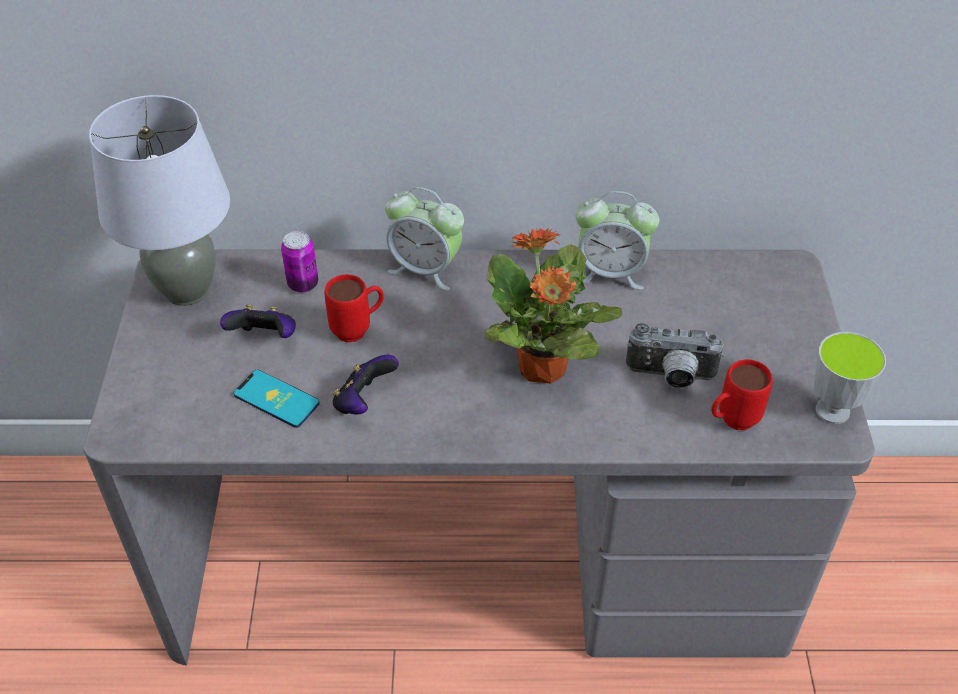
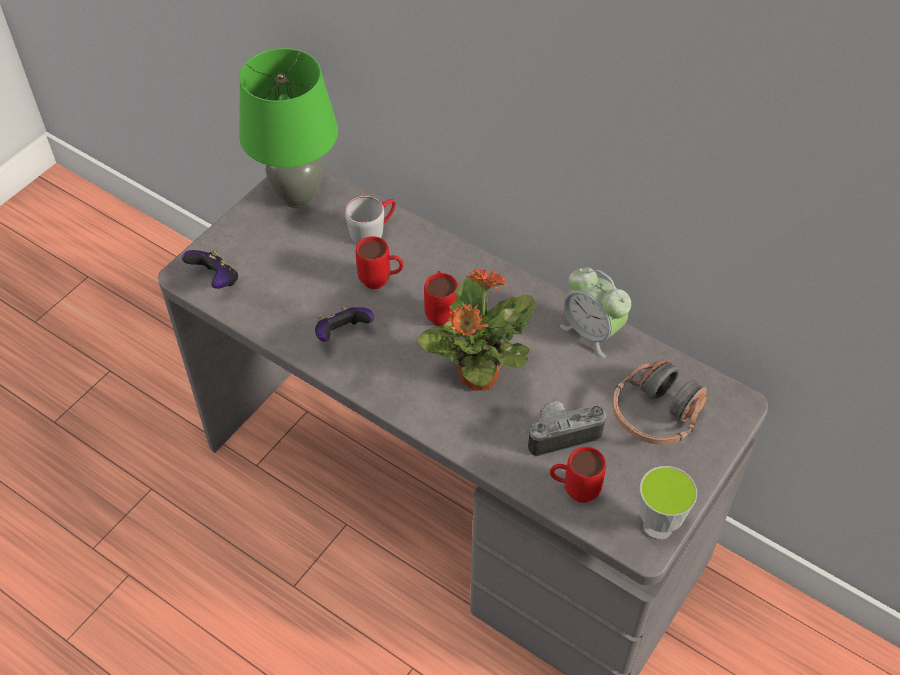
camera: 35 degrees right, 5 degrees up
grey table lamp [89,95,230,306] -> green table lamp [239,48,338,208]
game controller [220,305,296,338] -> game controller moved to [182,250,238,289]
phone [234,370,320,428] -> none
can [281,231,318,292] -> grey mug [345,196,396,244]
alarm clock [385,187,464,290] -> none
camera [626,323,724,389] -> camera turned 120 degrees clockwise [527,401,606,456]
none -> red mug [424,271,458,326]
none -> headphones [613,359,707,445]

